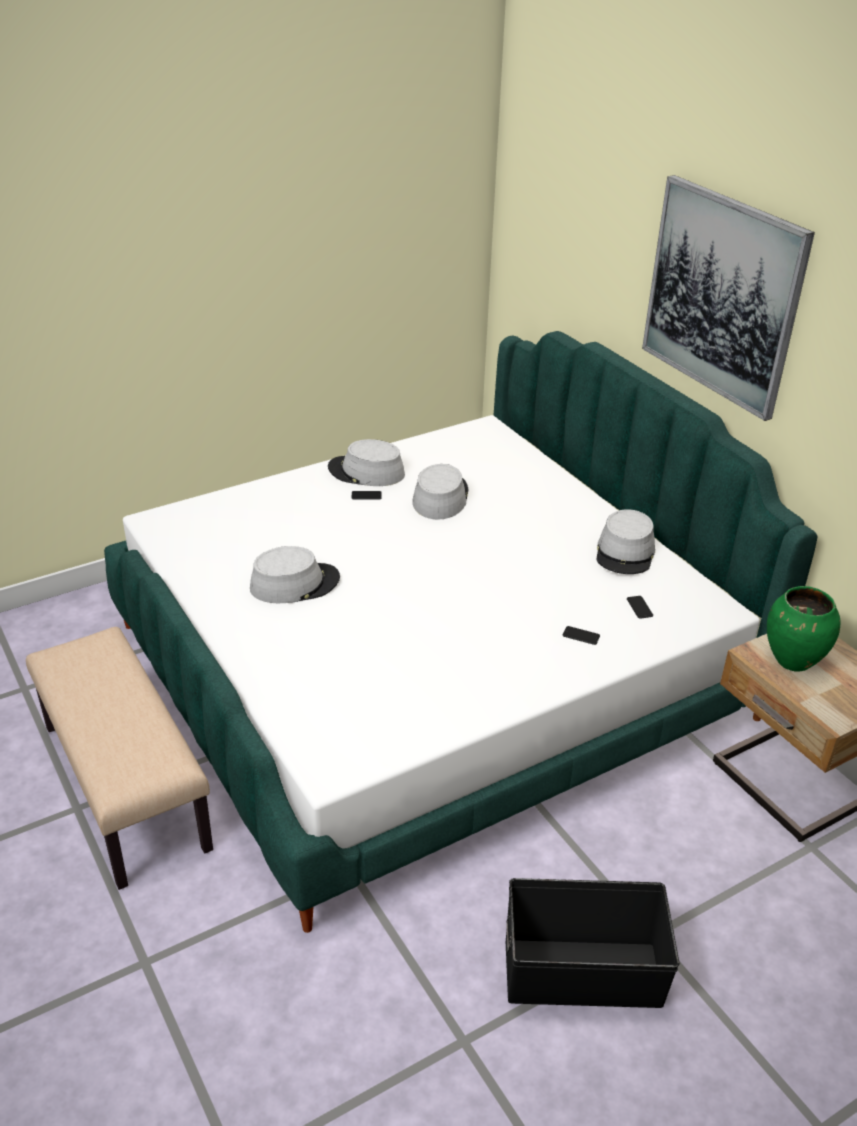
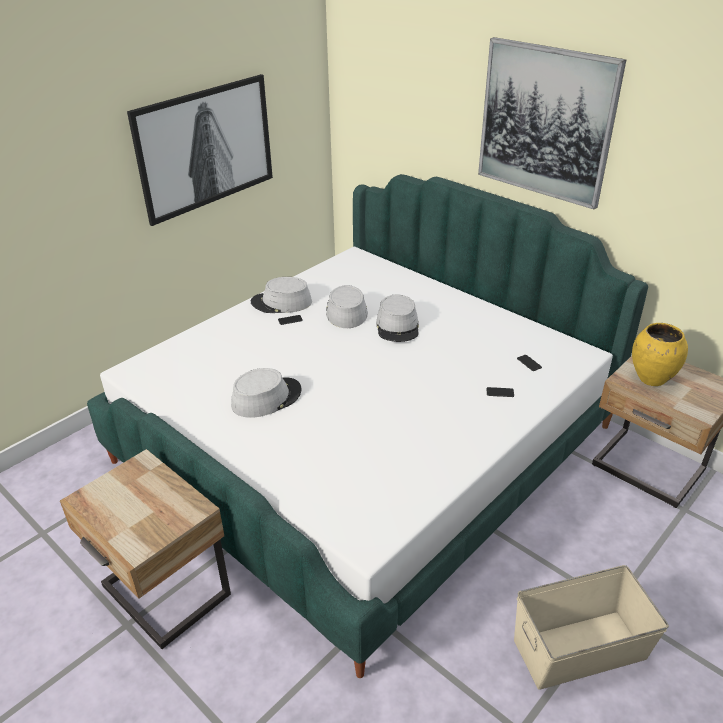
camera: 15 degrees left, 0 degrees up
beige bench [26,627,213,890] -> beige nightstand [60,449,231,649]
black storage box [506,878,680,1008] -> beige storage box [514,565,669,690]
grey hat [597,509,655,574] -> grey hat moved to [376,294,419,342]
green vase [767,586,840,671] -> yellow vase [632,323,688,386]
none -> picture [127,74,273,226]

